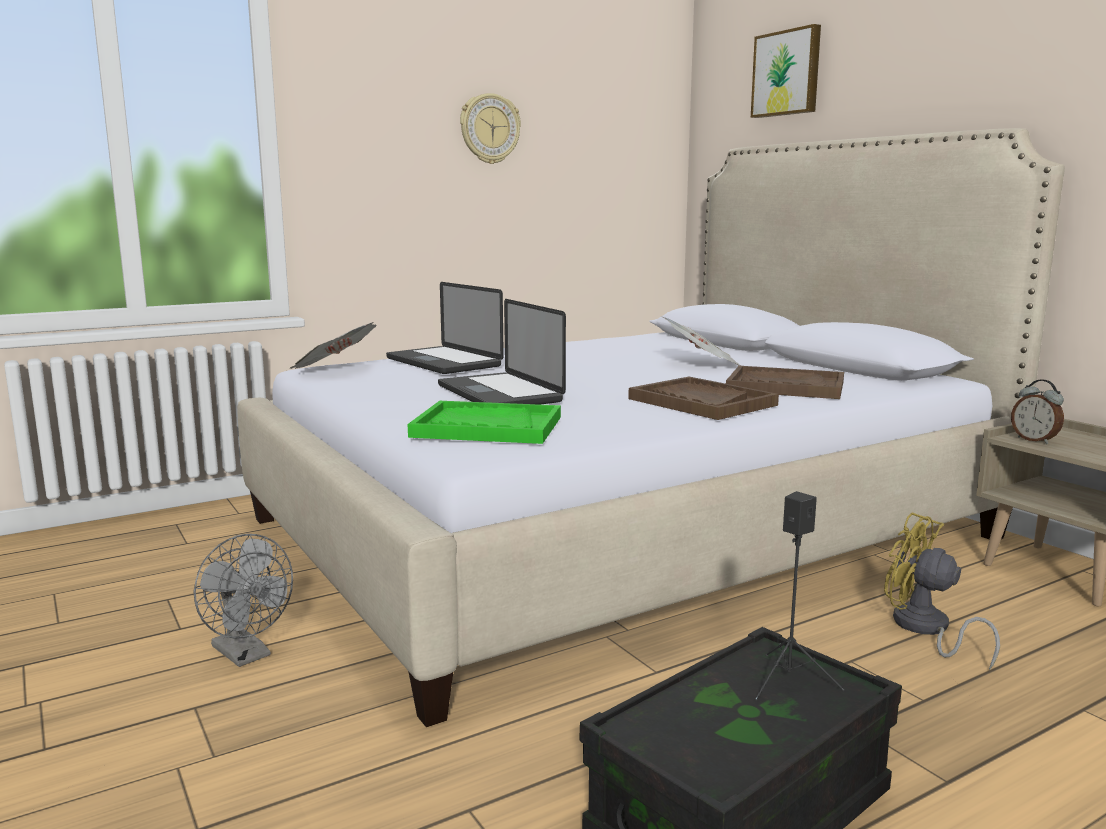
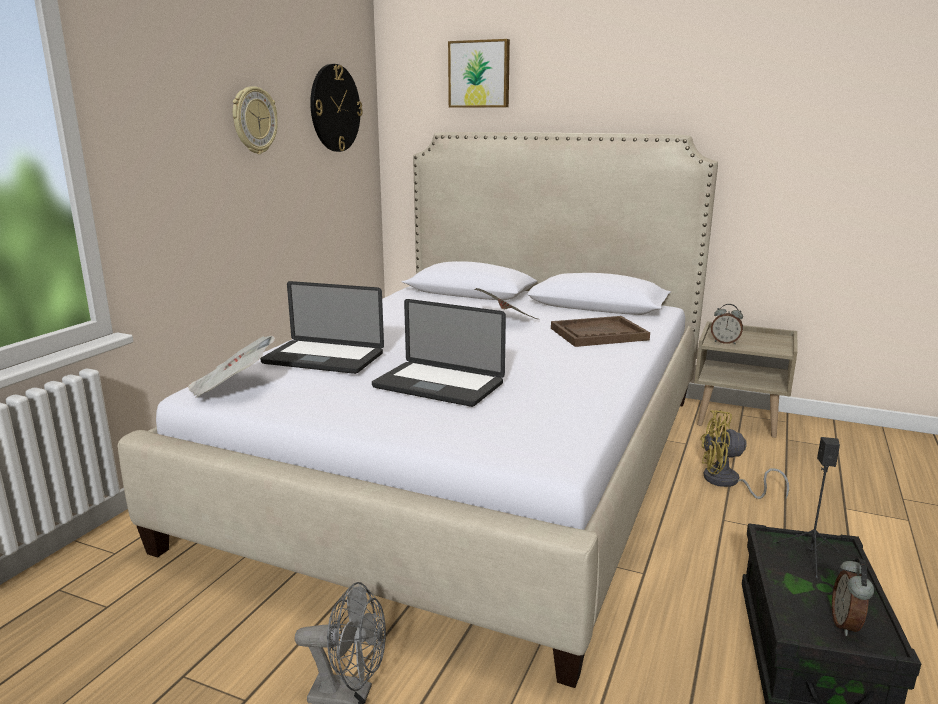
camera: 35 degrees left, 5 degrees up
green tray [408,401,561,444] -> none
brown tray [628,377,779,420] -> none
none -> wall clock [310,64,363,152]
none -> alarm clock [832,558,874,636]

